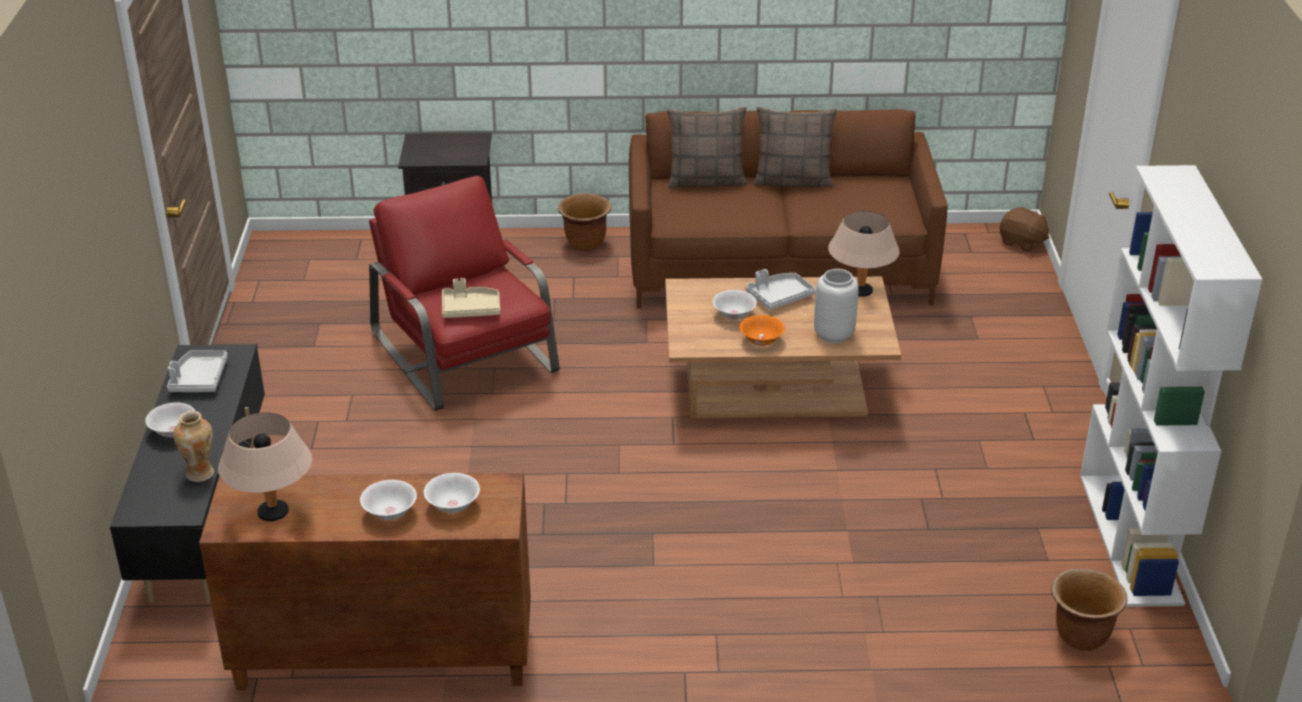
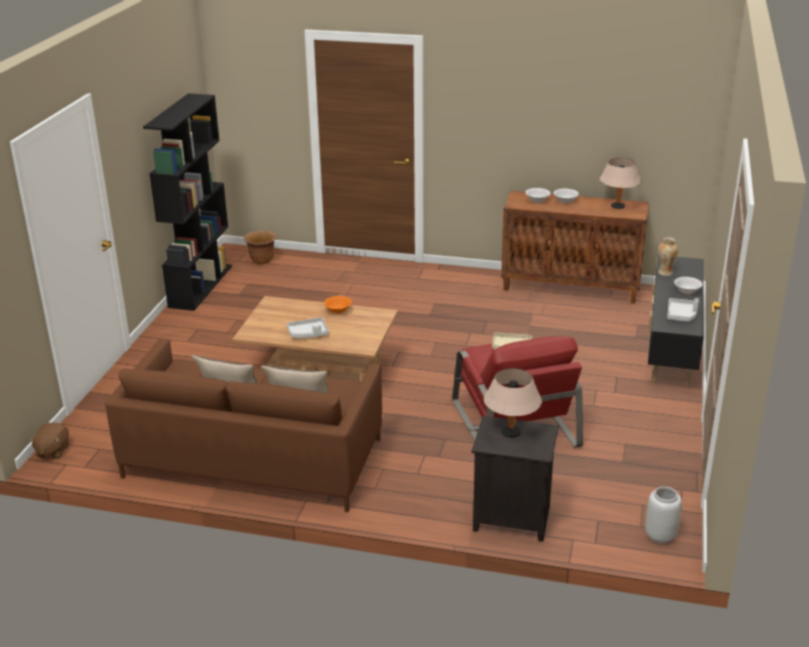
camera: 165 degrees left, 5 degrees down
brown planter [558,193,611,251] -> none
white bowl [713,290,757,320] -> none
grey vase [814,269,859,343] -> grey vase moved to [645,487,682,543]
beige table lamp [828,211,900,297] -> beige table lamp moved to [484,368,542,438]
brown plush toy [1000,207,1049,252] -> brown plush toy turned 135 degrees counterclockwise [29,422,69,459]
white bookcase [1080,165,1262,607] -> black bookcase [143,93,232,311]

